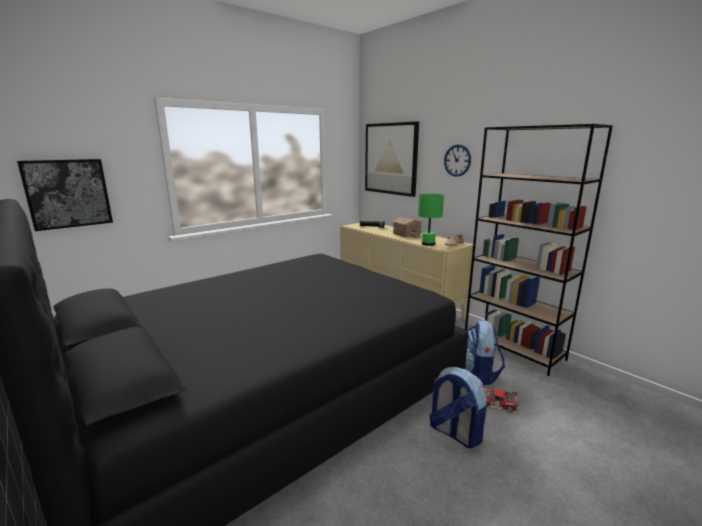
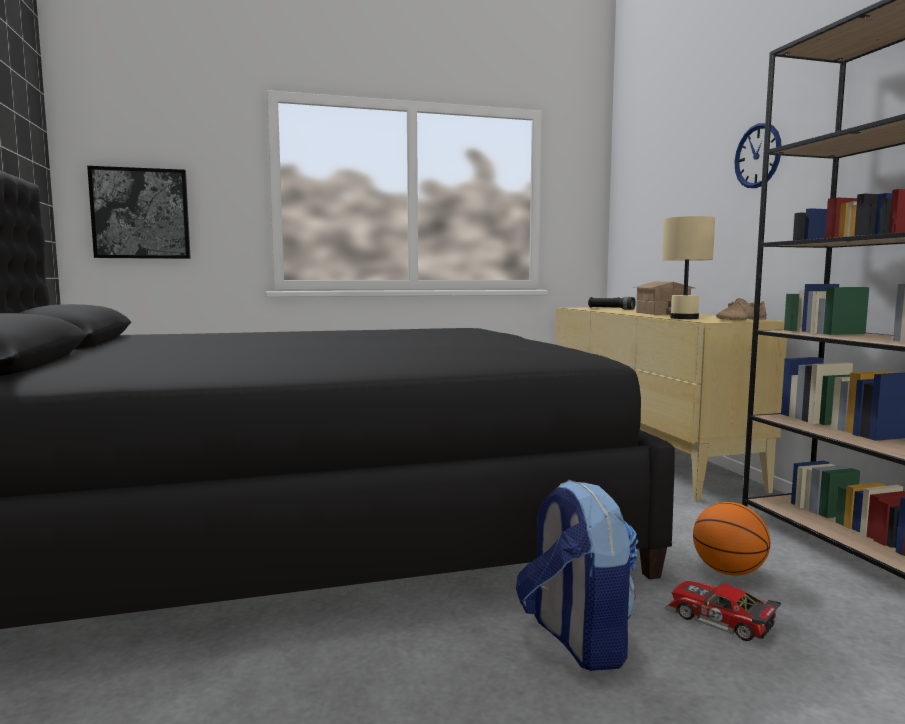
camera: 25 degrees right, 10 degrees down
picture [365,122,419,197] -> none
green table lamp [418,194,444,246] -> beige table lamp [662,216,715,319]
backpack [465,320,505,385] -> basketball [693,502,770,576]

